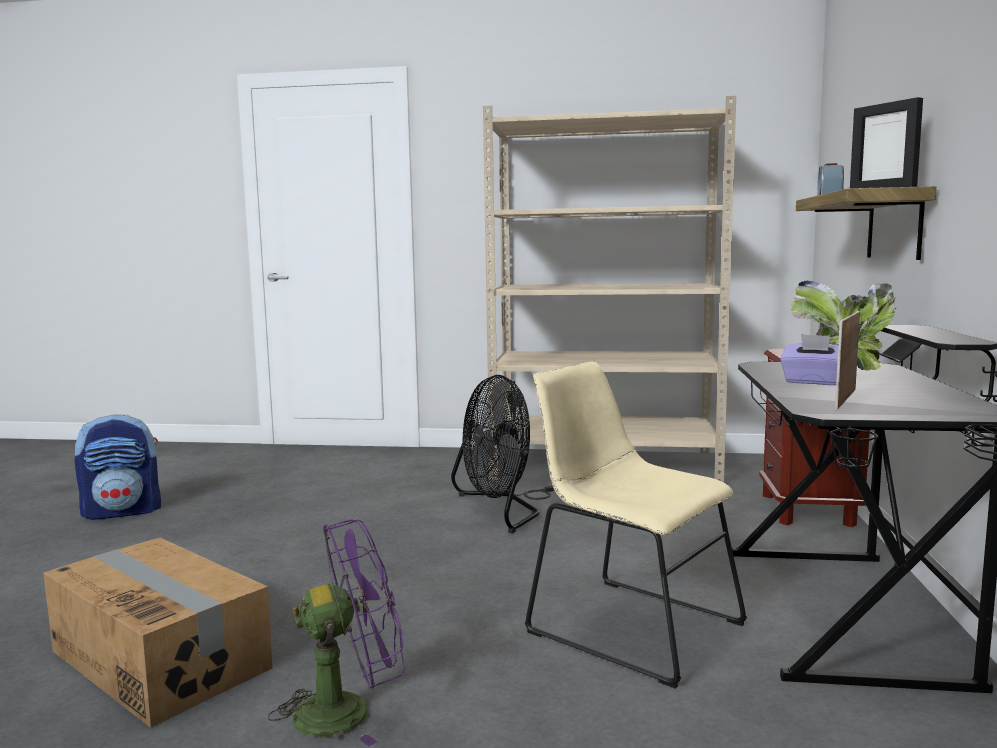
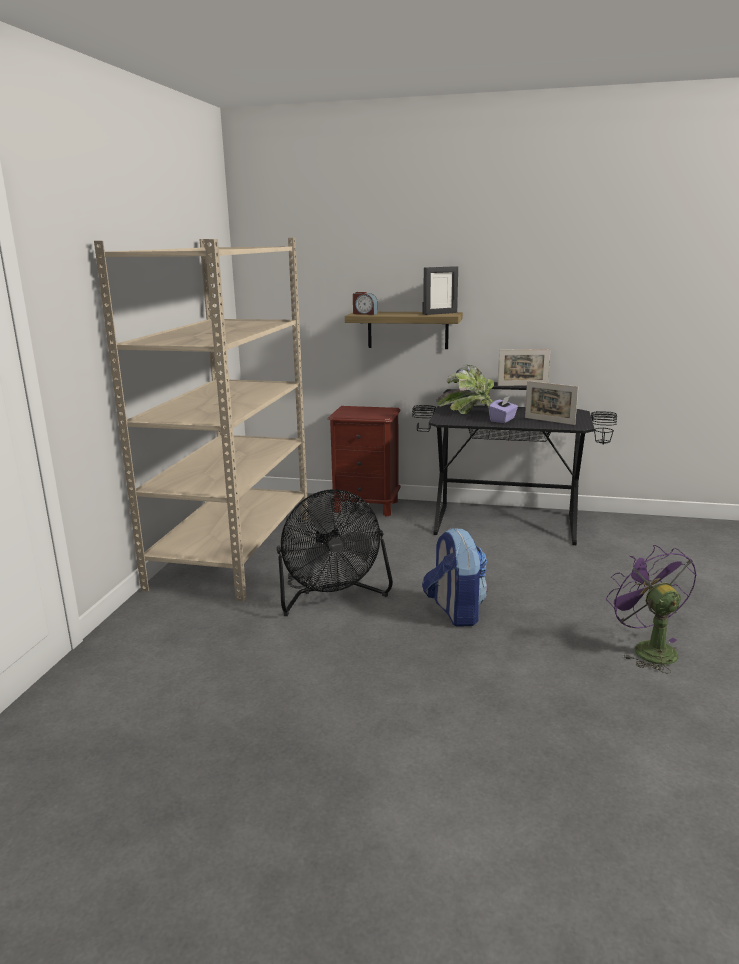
camera: 85 degrees left, 10 degrees up
cardboard box [43,538,273,728] -> none
backpack [75,414,161,520] -> backpack moved to [422,527,487,627]
beige chair [525,361,747,688] -> none
none -> picture frame [498,349,550,386]

